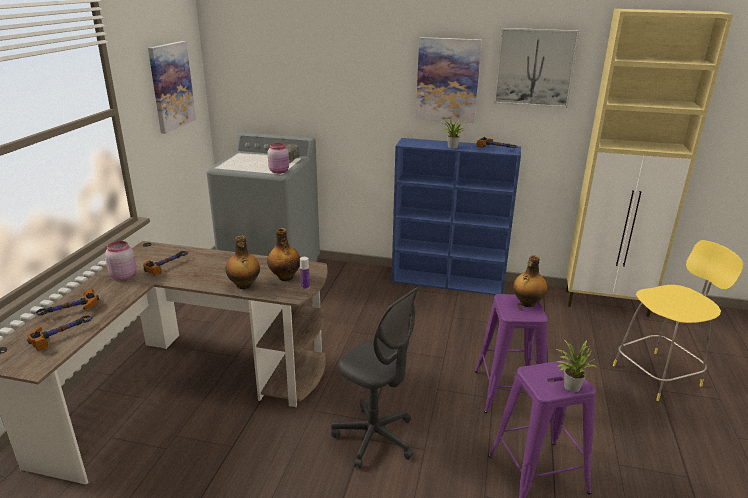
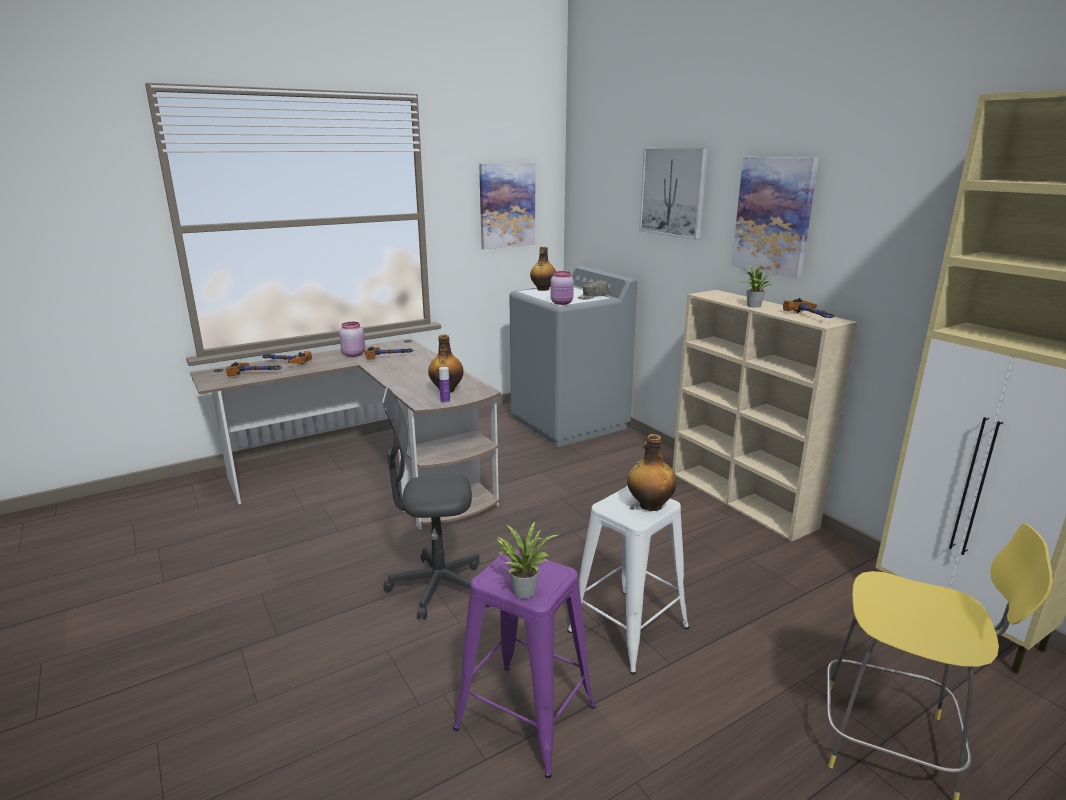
camera: 45 degrees right, 5 degrees down
bottle [226,236,260,289] -> bottle moved to [530,247,556,291]
grey office chair [331,287,418,469] -> grey office chair turned 90 degrees clockwise [382,388,479,619]
blue bookcase [392,138,521,295] -> beige bookcase [673,290,858,541]
purple stool [475,294,548,413] -> white stool [567,486,689,674]
picture [494,28,579,108] -> picture moved to [639,148,708,240]

